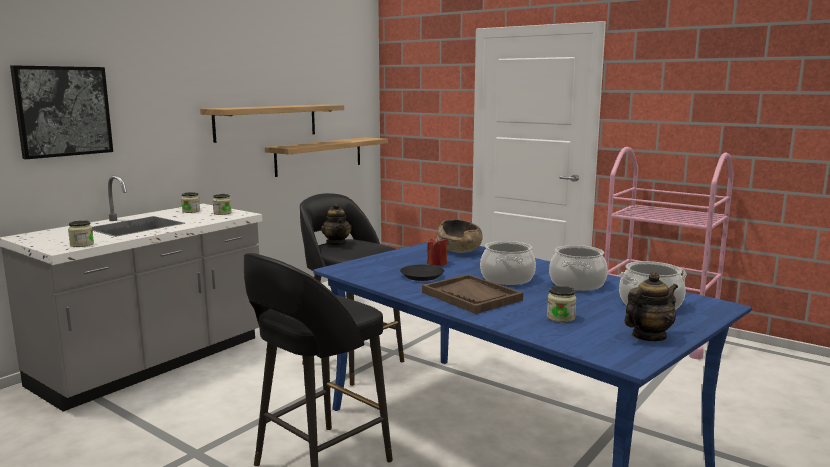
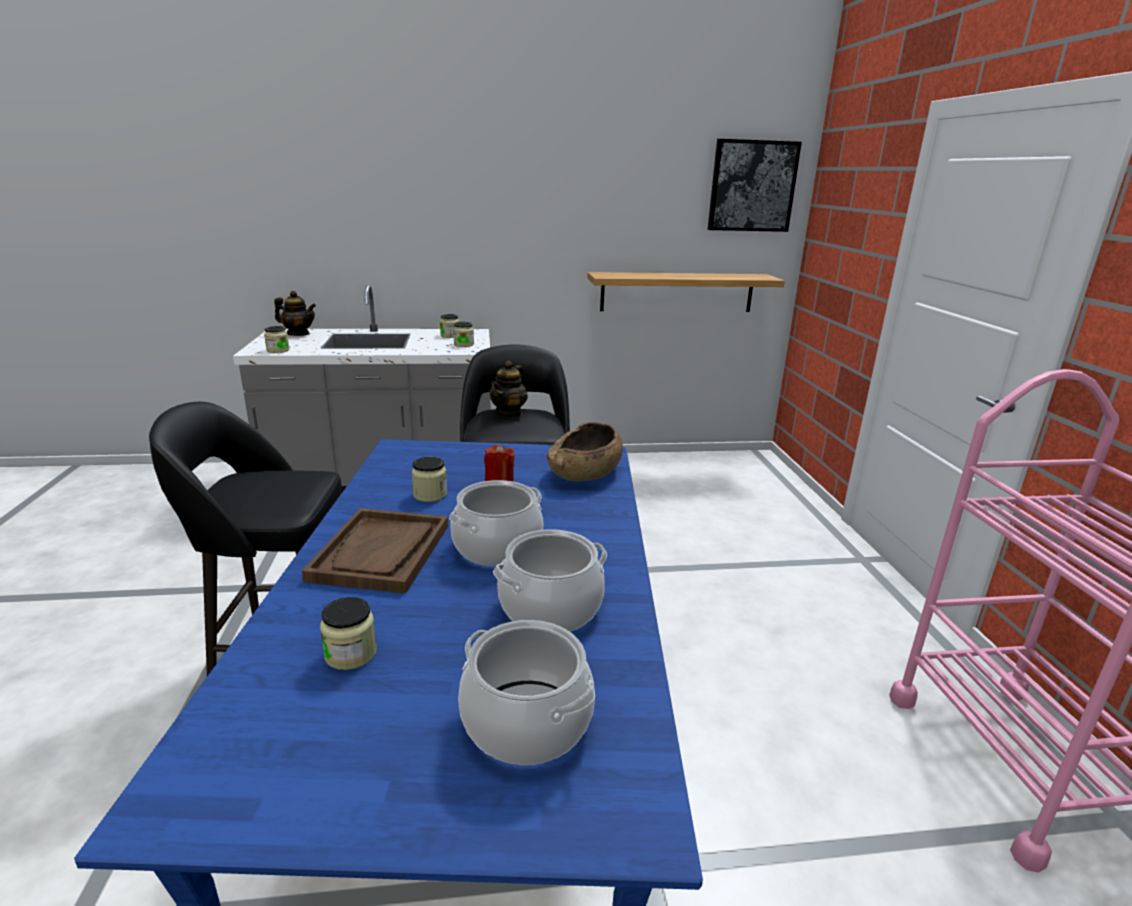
camera: 45 degrees right, 10 degrees up
picture [10,65,113,159] -> picture moved to [708,139,802,232]
shelf [200,104,344,143] -> none
black plate [400,265,444,281] -> jar [411,457,447,502]
teapot [624,272,678,341] -> teapot moved to [274,291,316,336]

